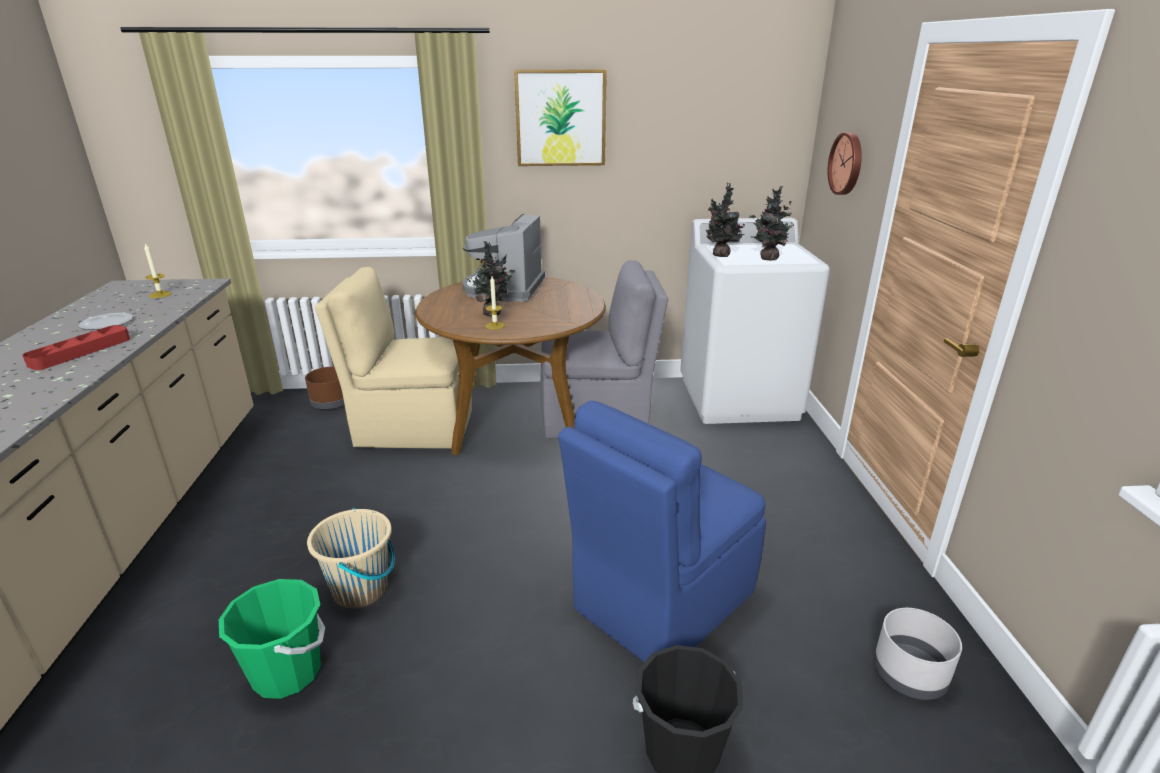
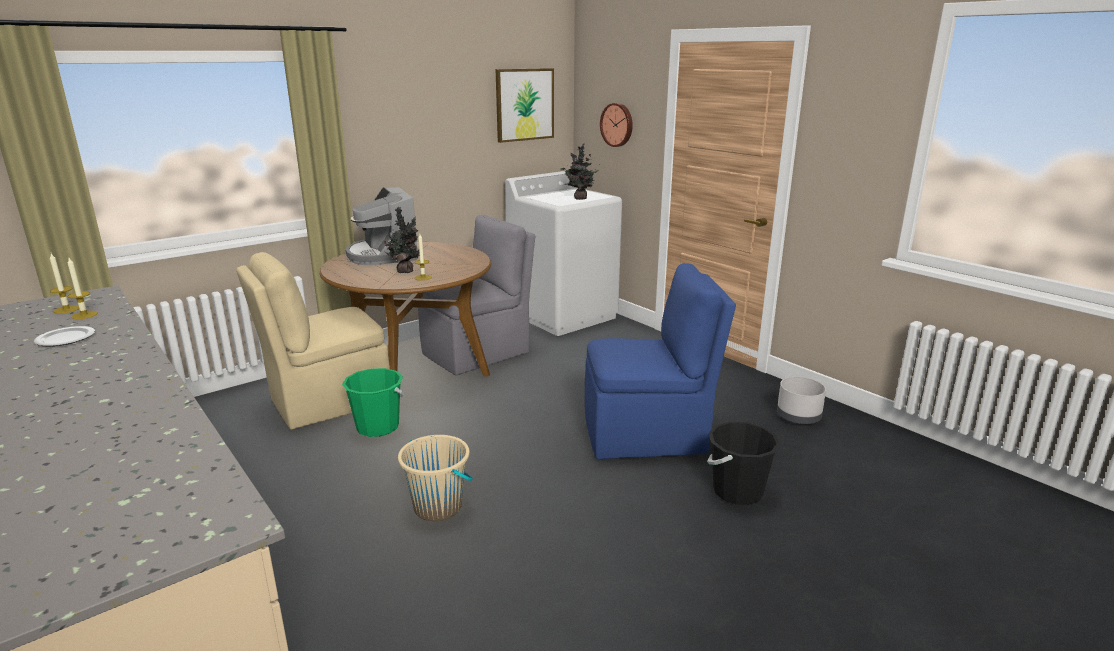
camera: 35 degrees left, 5 degrees down
red tray [22,325,130,370] -> none
green bucket [219,579,325,699] -> green bucket moved to [342,368,404,437]
brown planter [305,367,344,409] -> none
picture [514,69,607,166] -> picture moved to [495,68,554,143]
blue chair [558,401,766,662] -> blue chair turned 105 degrees counterclockwise [585,263,736,459]
potted plant [706,183,745,257] -> none
none -> candle [67,258,98,319]

